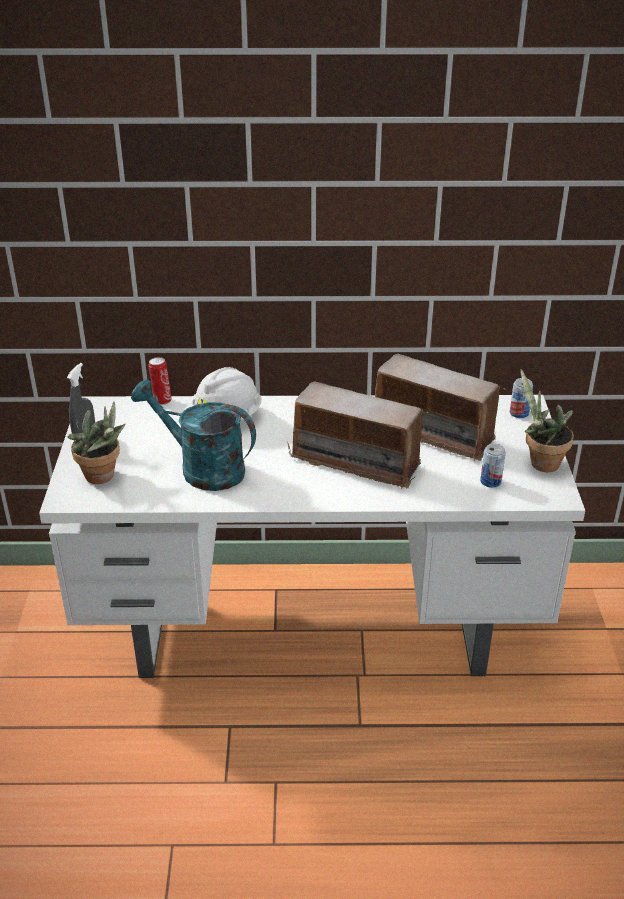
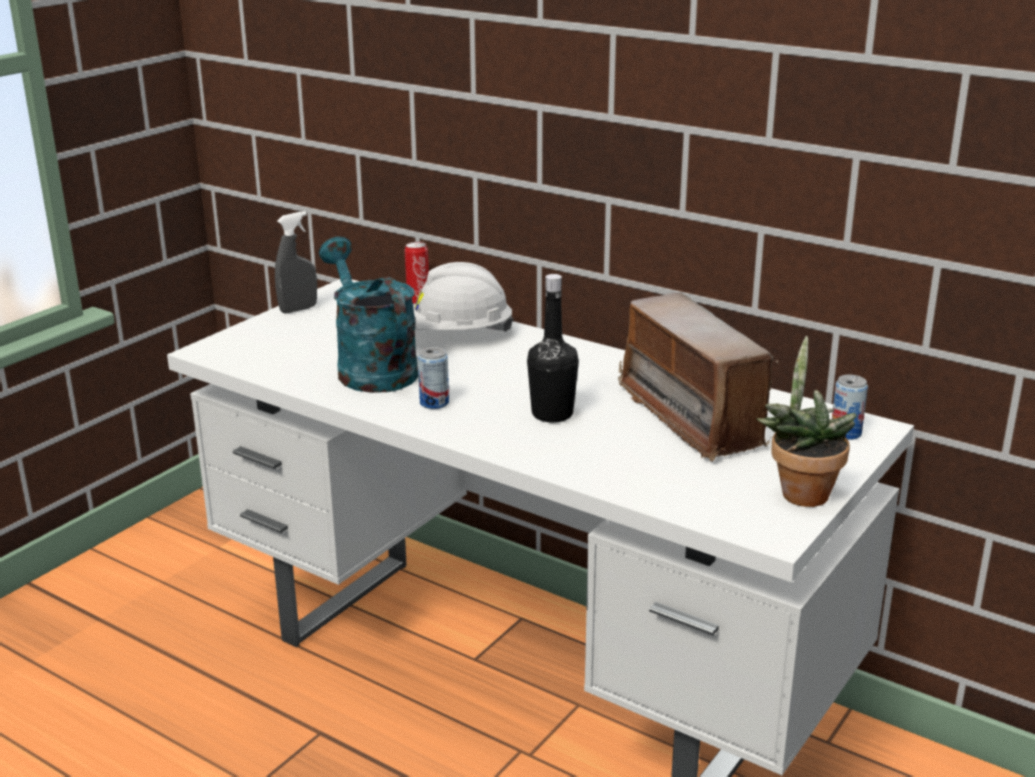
camera: 35 degrees right, 10 degrees down
potted plant [68,401,126,484] -> none
radio [287,381,429,489] -> black bottle [527,274,579,423]
can [480,444,506,488] -> can moved to [418,347,449,409]

